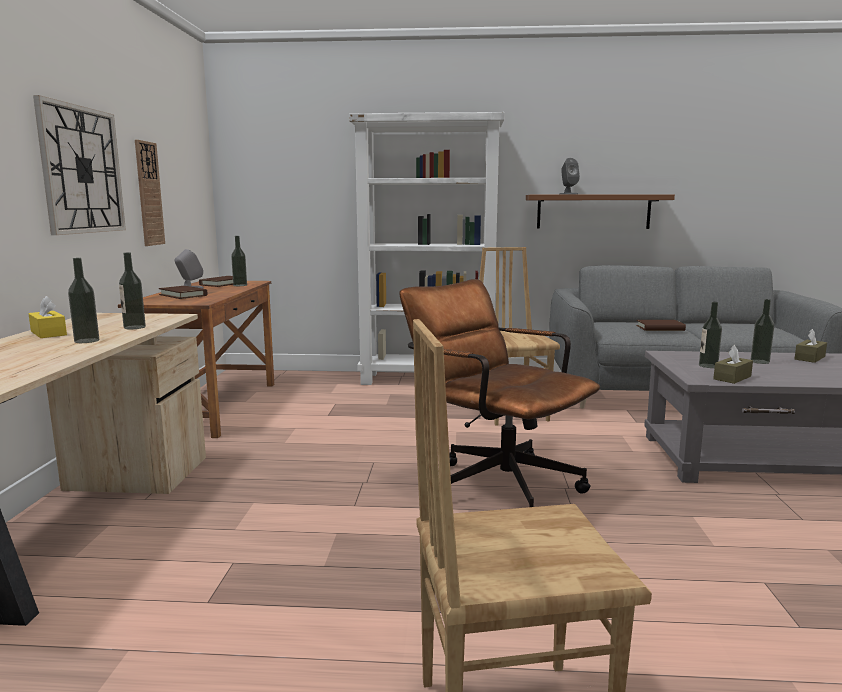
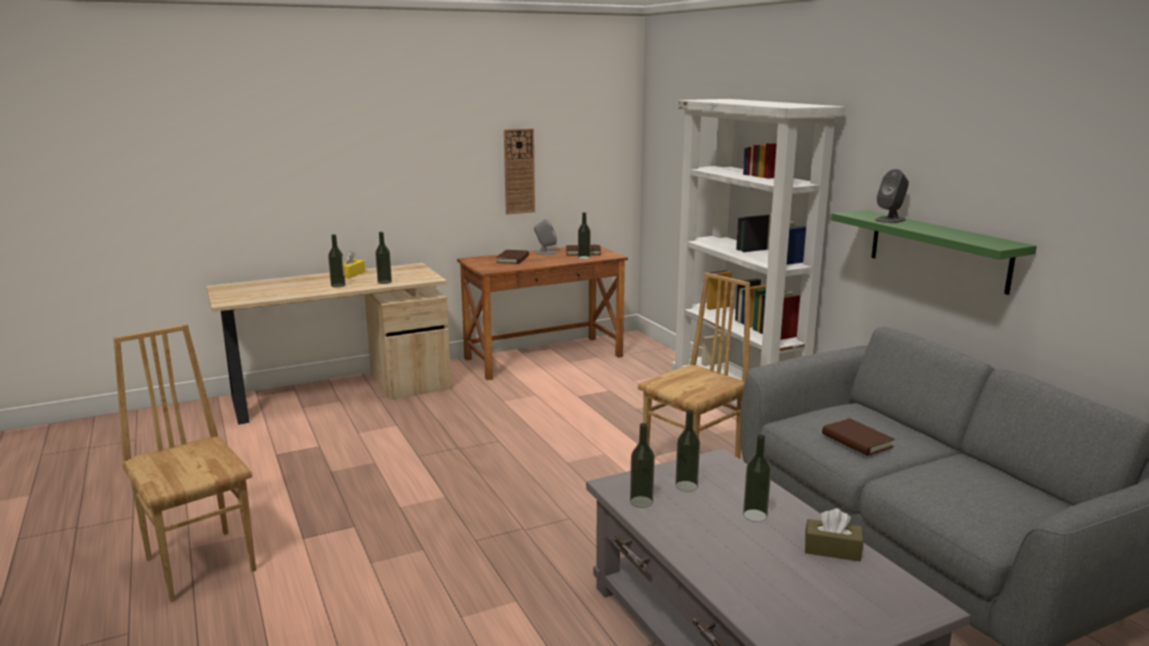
camera: 60 degrees right, 5 degrees up
wall clock [33,95,126,235] -> none
brown office chair [399,279,600,507] -> none
brown shelf [526,194,675,229] -> green shelf [831,210,1037,295]
brown tissue box [713,345,753,384] -> bottle [630,423,655,508]

